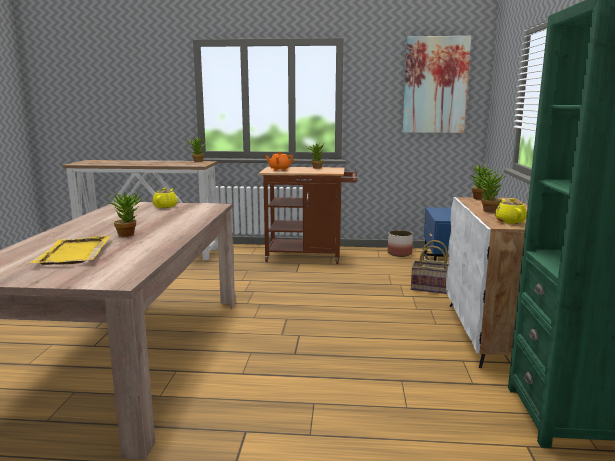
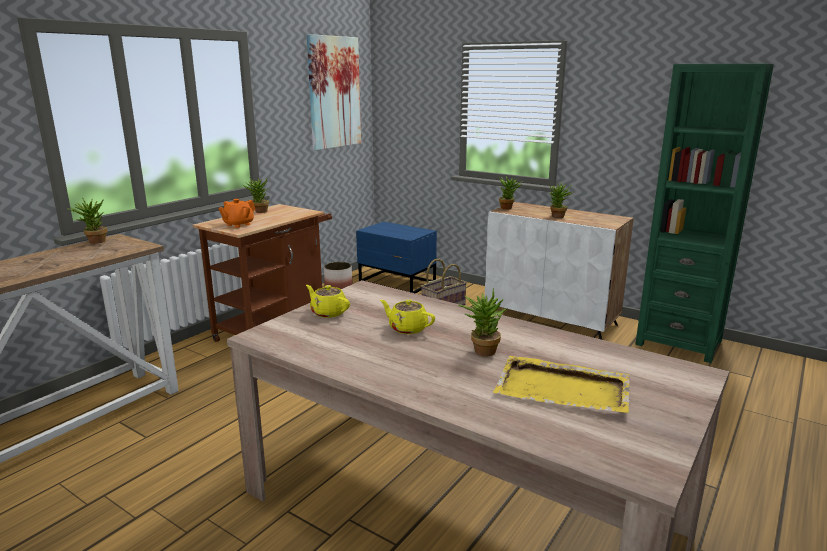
camera: 60 degrees left, 5 degrees up
yellow teapot [495,198,527,224] -> yellow teapot moved to [380,299,435,334]

